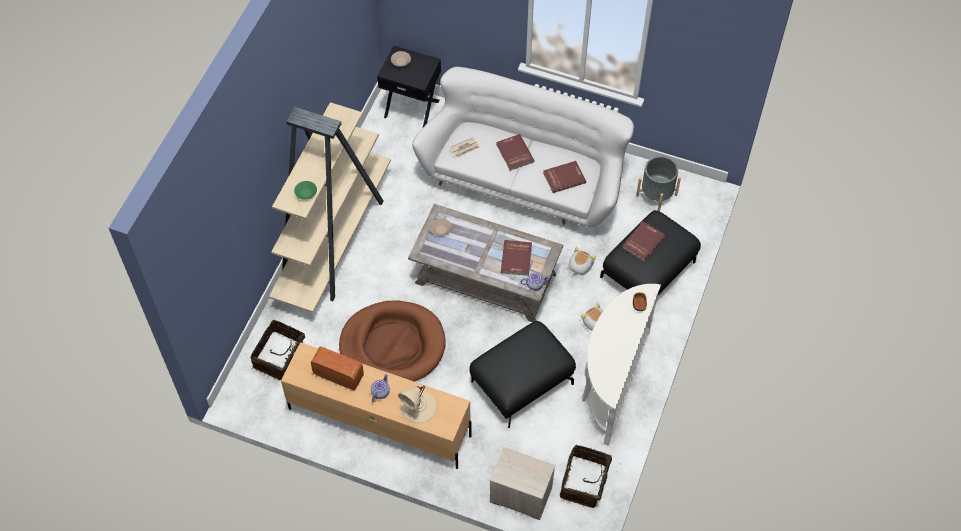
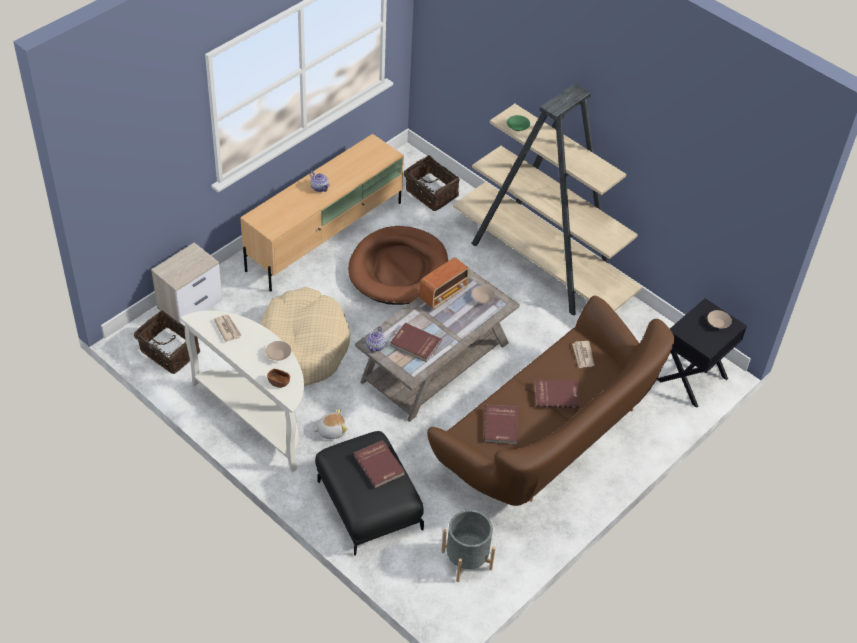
camera: 110 degrees right, 10 degrees down
radio [311,347,364,390] -> radio moved to [419,257,470,309]
beige table lamp [398,385,437,424] -> none
white sofa [412,67,634,227] -> brown sofa [427,296,674,506]
black ottoman [469,321,576,428] -> beige dog bed [260,287,350,386]
plush toy [569,247,596,275] -> none
none -> newspaper [214,315,242,342]
none -> beige bowl [265,341,291,361]

